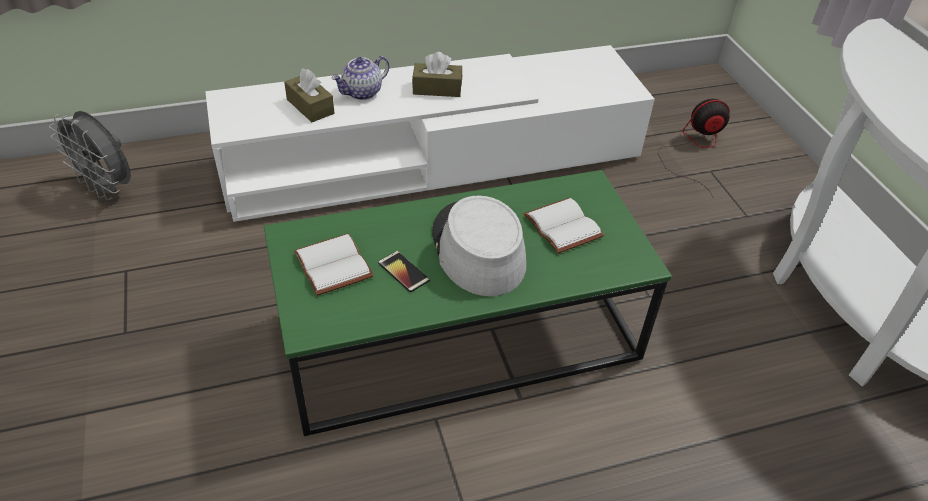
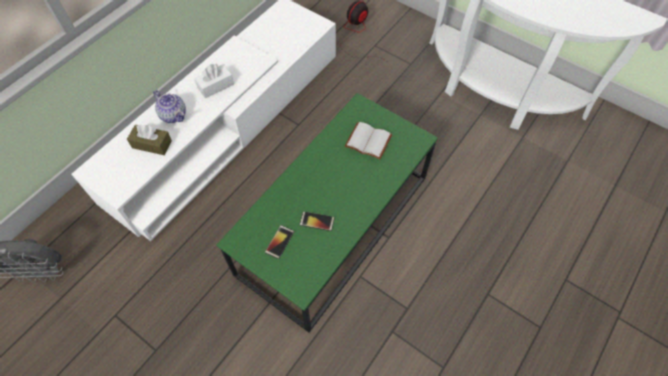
camera: 35 degrees left, 15 degrees up
white book [294,233,374,296] -> phone [265,225,294,259]
teapot [332,56,389,100] -> teapot turned 60 degrees counterclockwise [153,90,186,123]
brown tissue box [412,52,462,97] -> white tissue box [194,64,234,98]
grey hat [432,195,527,296] -> none

